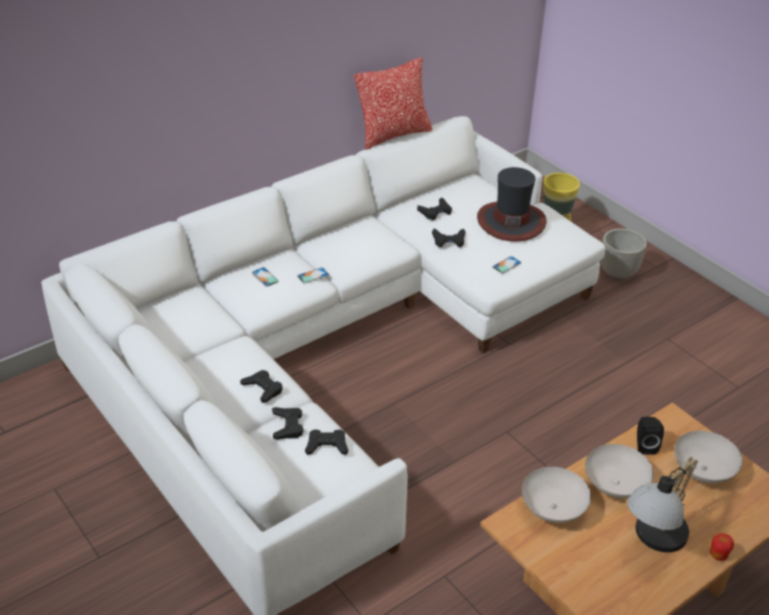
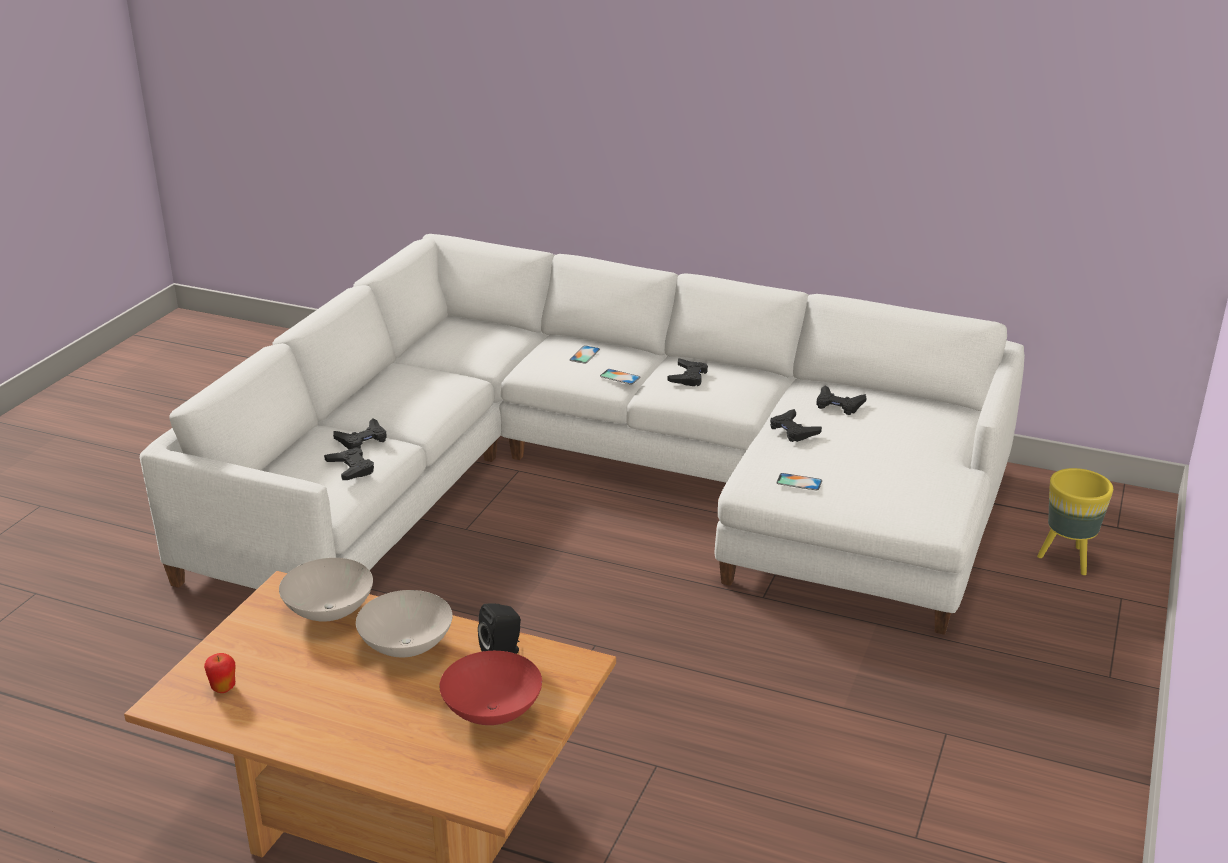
camera: 60 degrees right, 10 degrees down
black game controller [240,370,283,403] -> black game controller moved to [668,358,708,386]
pillow [354,57,432,150] -> none
hat [477,167,547,242] -> none
planter [601,228,647,279] -> none
table lamp [627,457,698,552] -> none
white bowl [674,431,742,483] -> red bowl [439,651,542,725]
apple [710,533,734,561] -> apple moved to [204,653,235,693]

